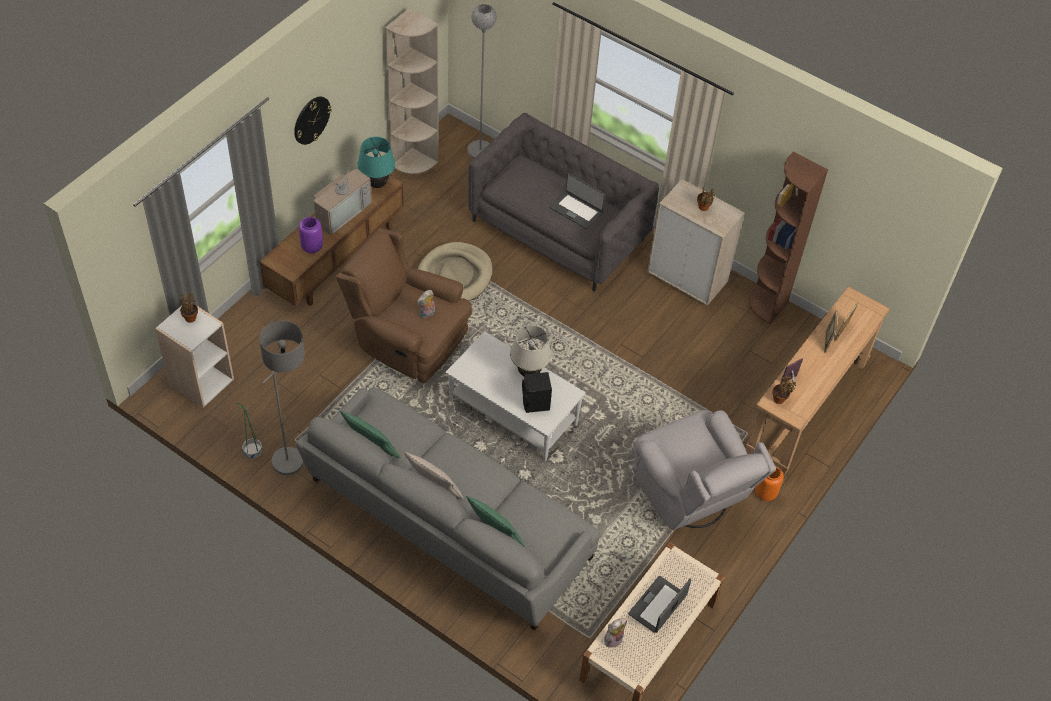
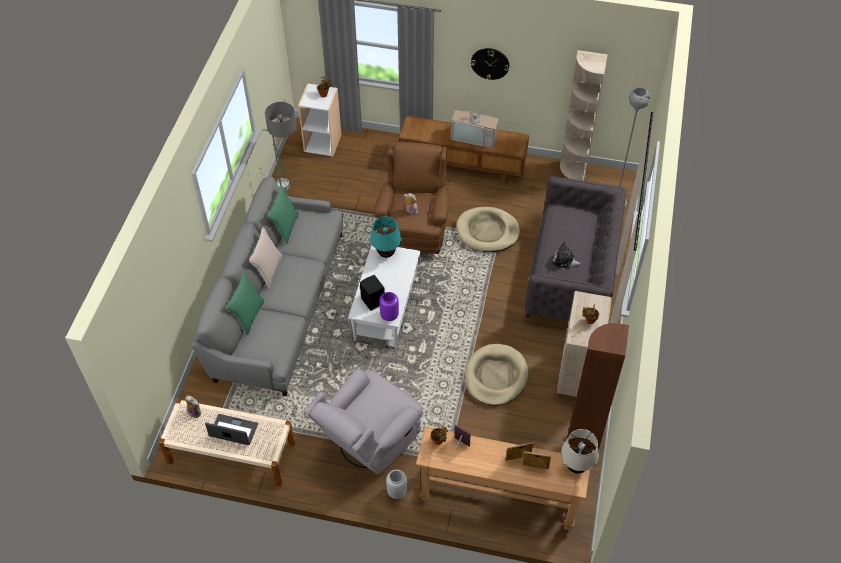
camera: 70 degrees right, 0 degrees up
purple vase [299,217,323,253] -> purple vase moved to [379,292,399,321]
turquoise table lamp [357,136,395,188] -> turquoise table lamp moved to [370,216,402,258]
beige table lamp [510,325,551,376] -> beige table lamp moved to [561,429,599,474]
laptop [550,173,605,229] -> plush toy [552,241,581,269]
orange vase [755,466,784,501] -> grey vase [386,470,407,499]
none -> beige dog bed [465,344,528,406]

